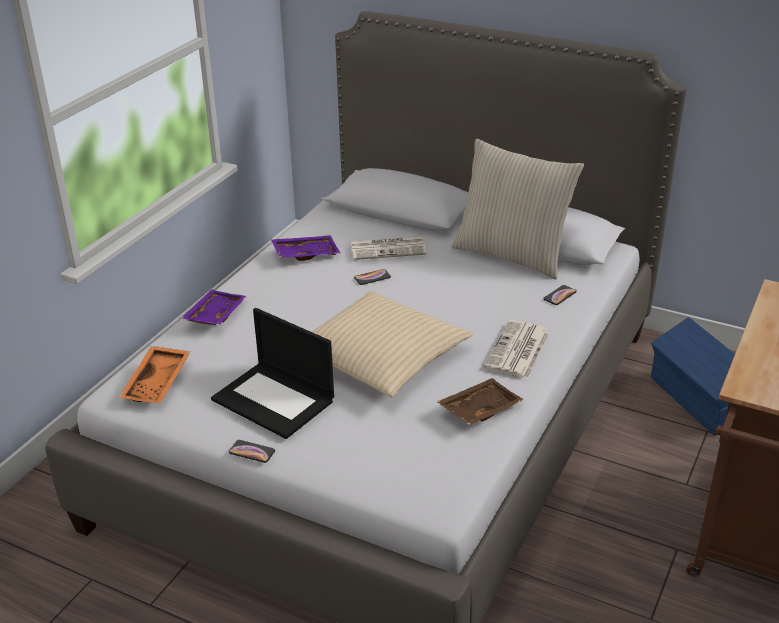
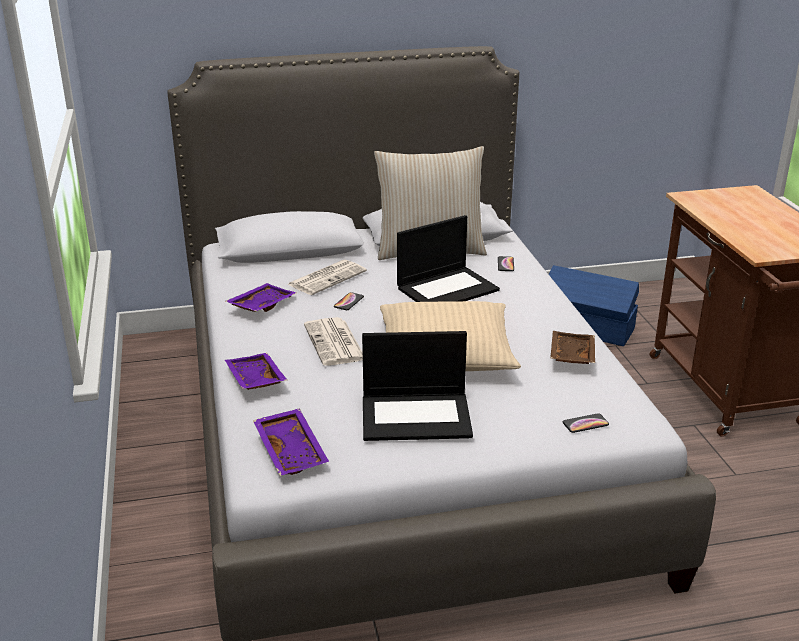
camera: 40 degrees left, 5 degrees down
orange tray [119,346,190,403] -> purple tray [253,408,329,476]
phone [229,440,275,463] -> phone moved to [563,413,609,433]
newspaper [484,320,550,379] -> newspaper moved to [304,317,363,366]
none -> laptop [397,215,500,302]

